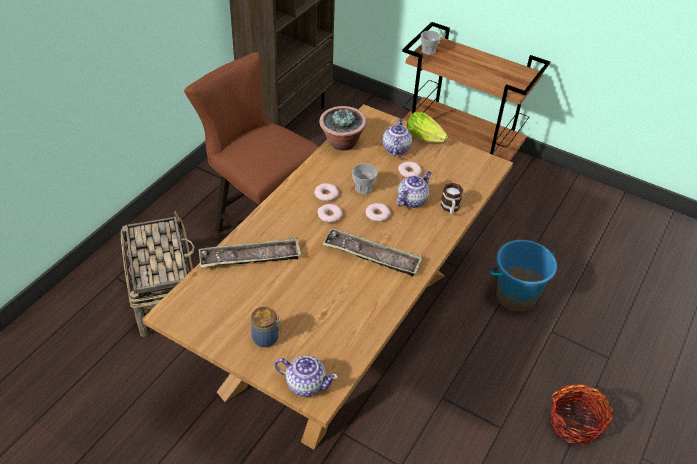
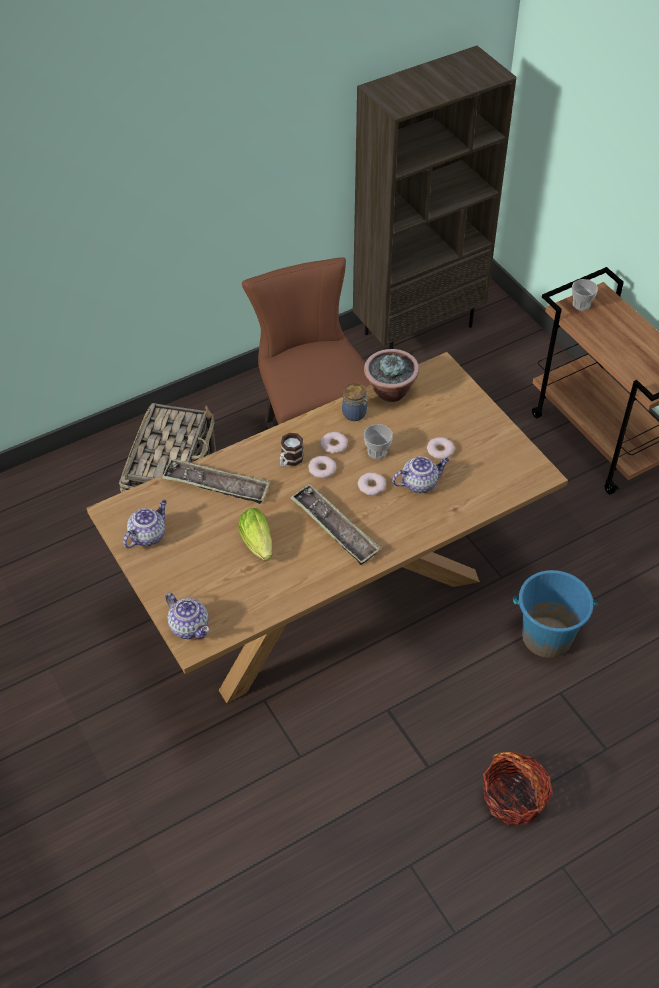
camera: 30 degrees right, 5 degrees up
jar [251,307,282,347] -> jar moved to [342,383,369,421]
teapot [382,118,412,156] -> teapot moved to [123,500,167,548]
lettuce [407,111,448,143] -> lettuce moved to [238,508,272,561]
mug [441,183,463,214] -> mug moved to [280,433,304,467]

